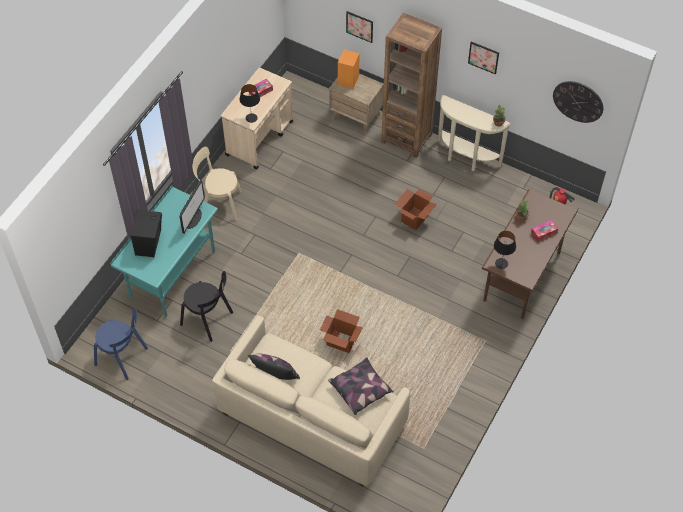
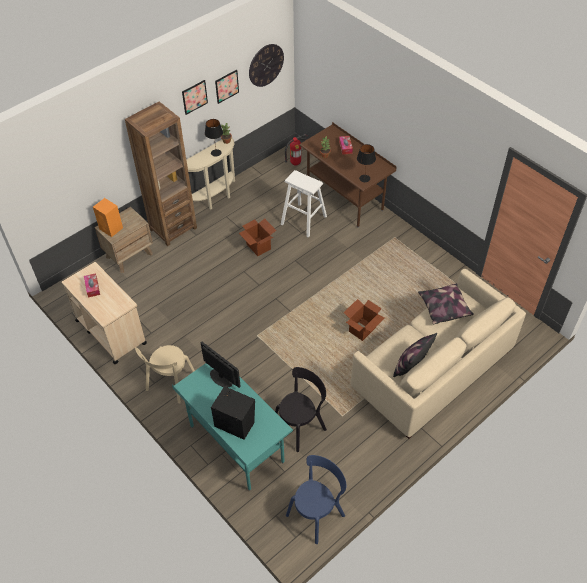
camera: 70 degrees left, 5 degrees down
black table lamp [240,84,260,123] -> black table lamp moved to [205,119,223,157]
picture [346,11,373,43] -> picture moved to [215,70,239,104]
none -> white stool [281,170,327,238]

